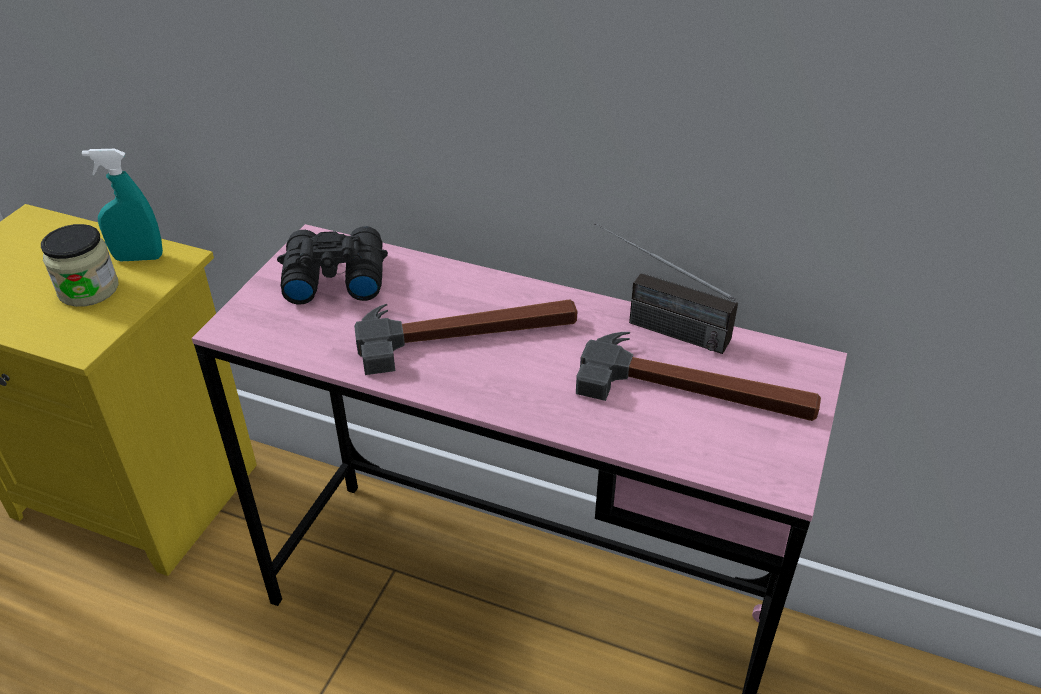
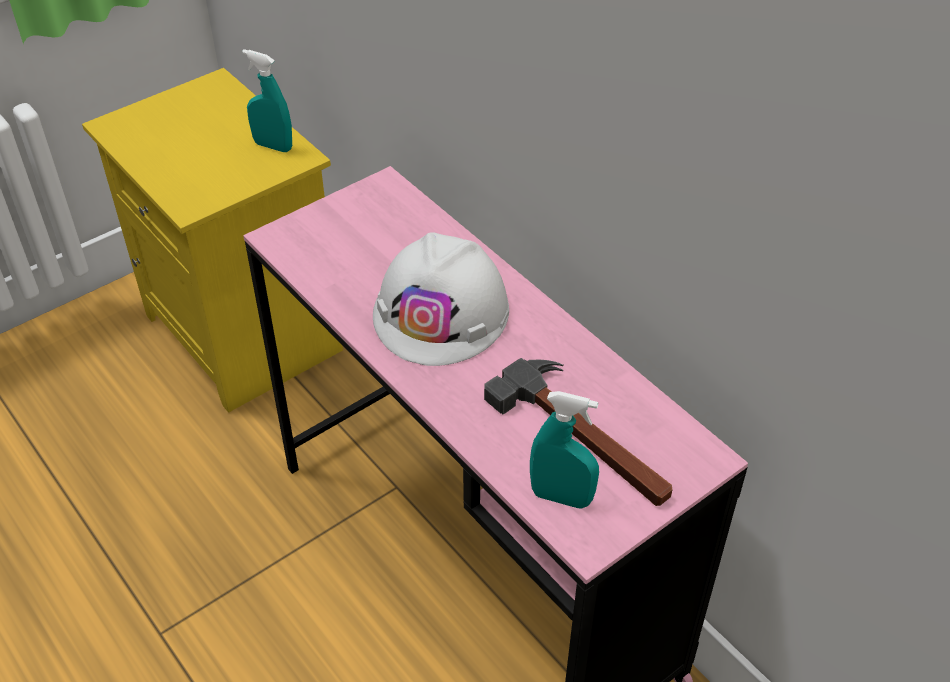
camera: 30 degrees right, 5 degrees up
jar [41,224,119,307] -> none
black binoculars [277,226,388,305] -> none
hammer [354,299,577,375] -> white hard hat [373,232,509,366]
radio [594,223,738,354] -> none
none -> turquoise spray bottle [530,391,599,509]

